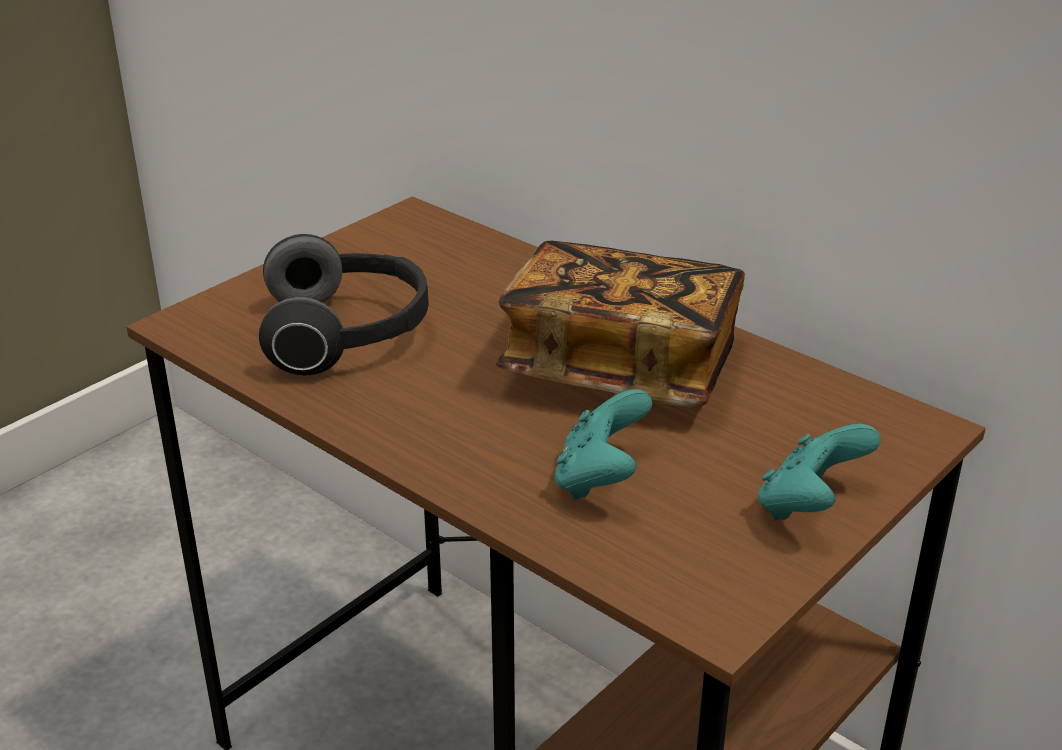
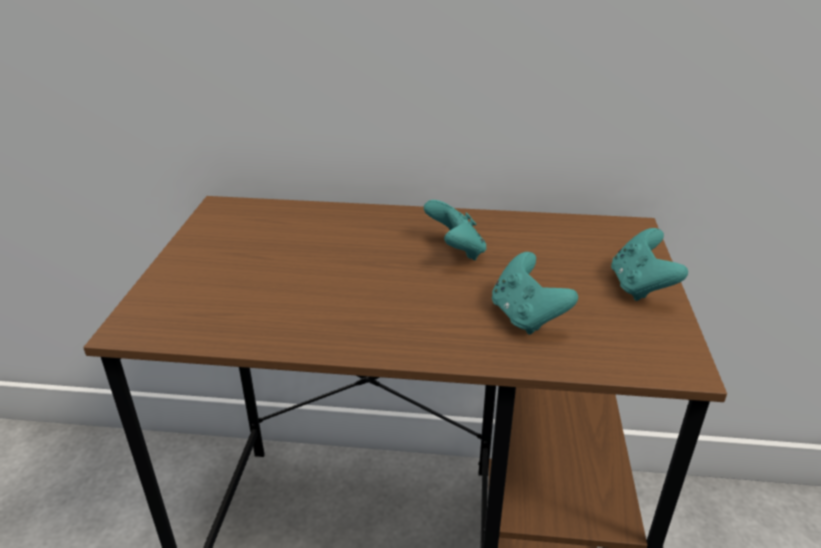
camera: 35 degrees left, 0 degrees up
headphones [259,234,429,375] -> none
book [496,241,745,408] -> turquoise game controller [424,200,486,260]

